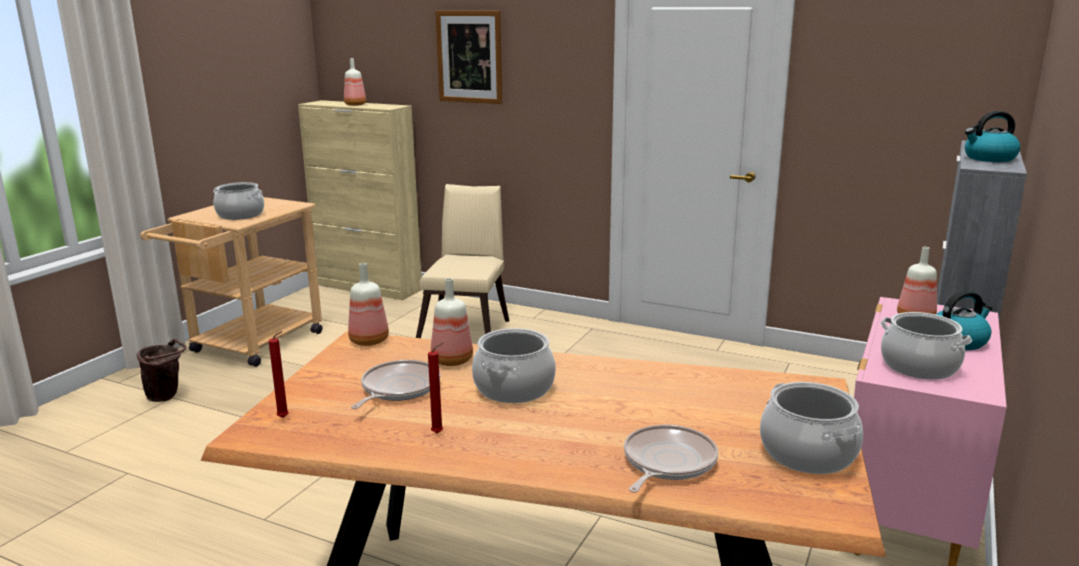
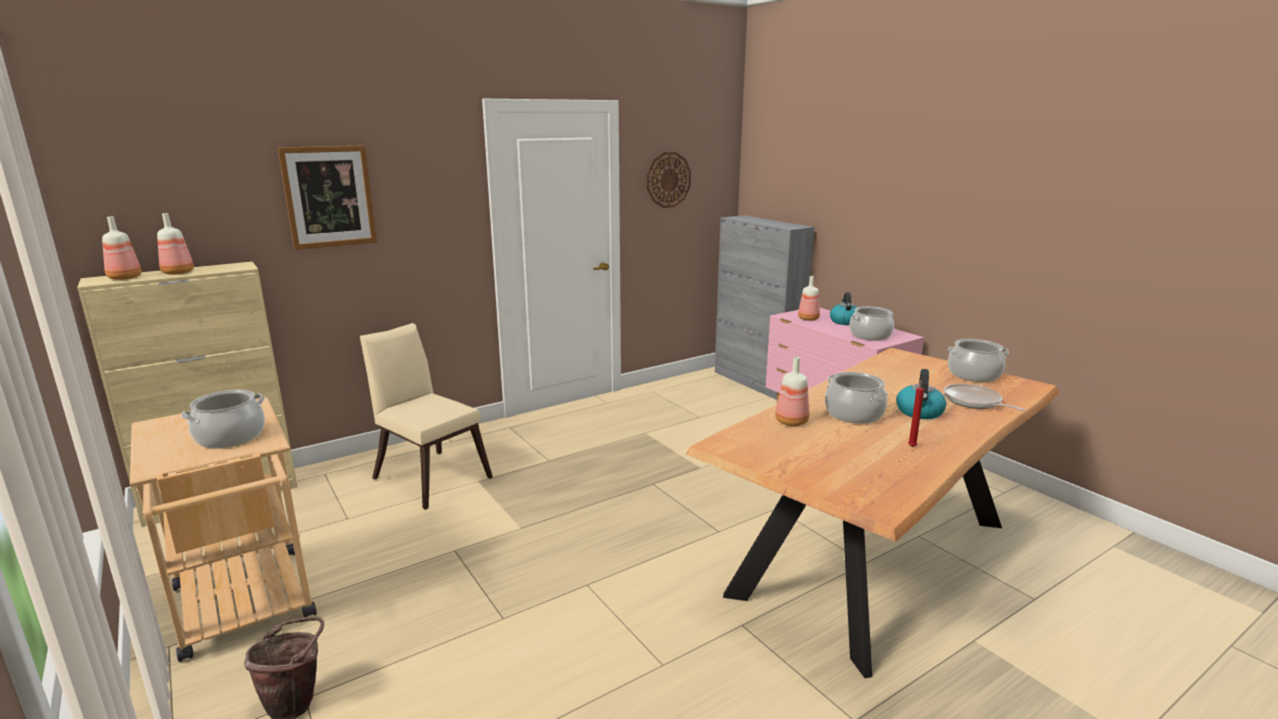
camera: 60 degrees left, 0 degrees up
red candle [269,331,289,418] -> none
bottle [348,263,389,346] -> bottle moved to [102,216,142,280]
frying pan [351,360,440,409] -> none
kettle [965,111,1020,162] -> kettle moved to [896,369,946,419]
none -> wall clock [647,152,691,208]

